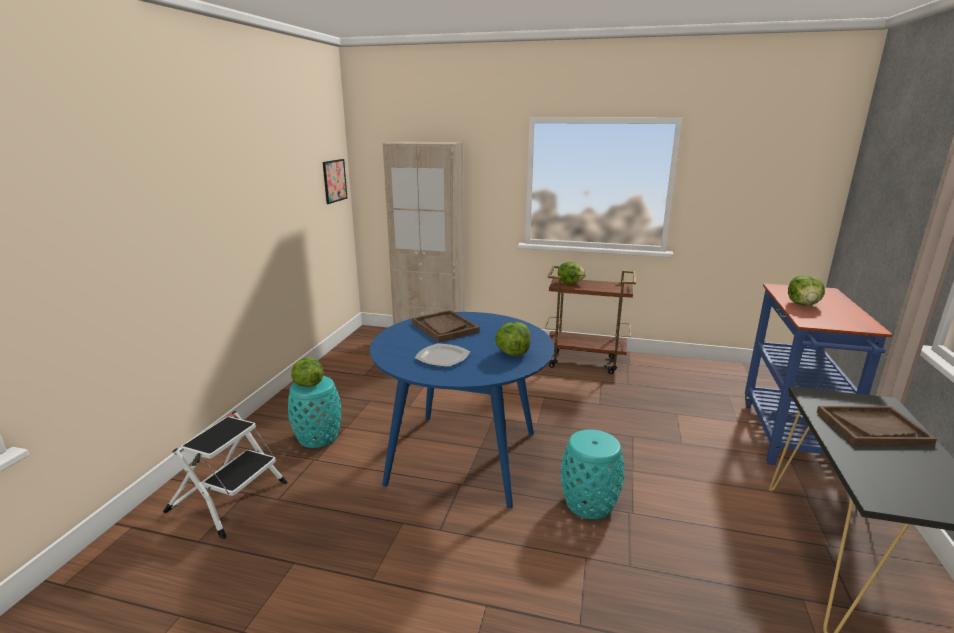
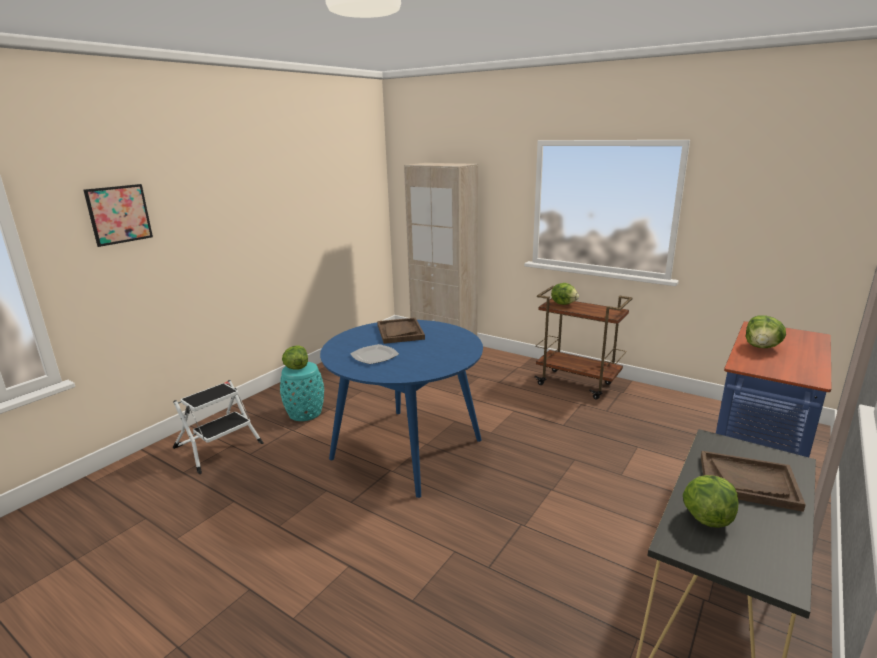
camera: 20 degrees right, 0 degrees up
picture [323,159,347,204] -> picture moved to [84,184,153,247]
lettuce [495,322,530,356] -> lettuce moved to [683,475,738,528]
turquoise stool [561,429,624,519] -> none

